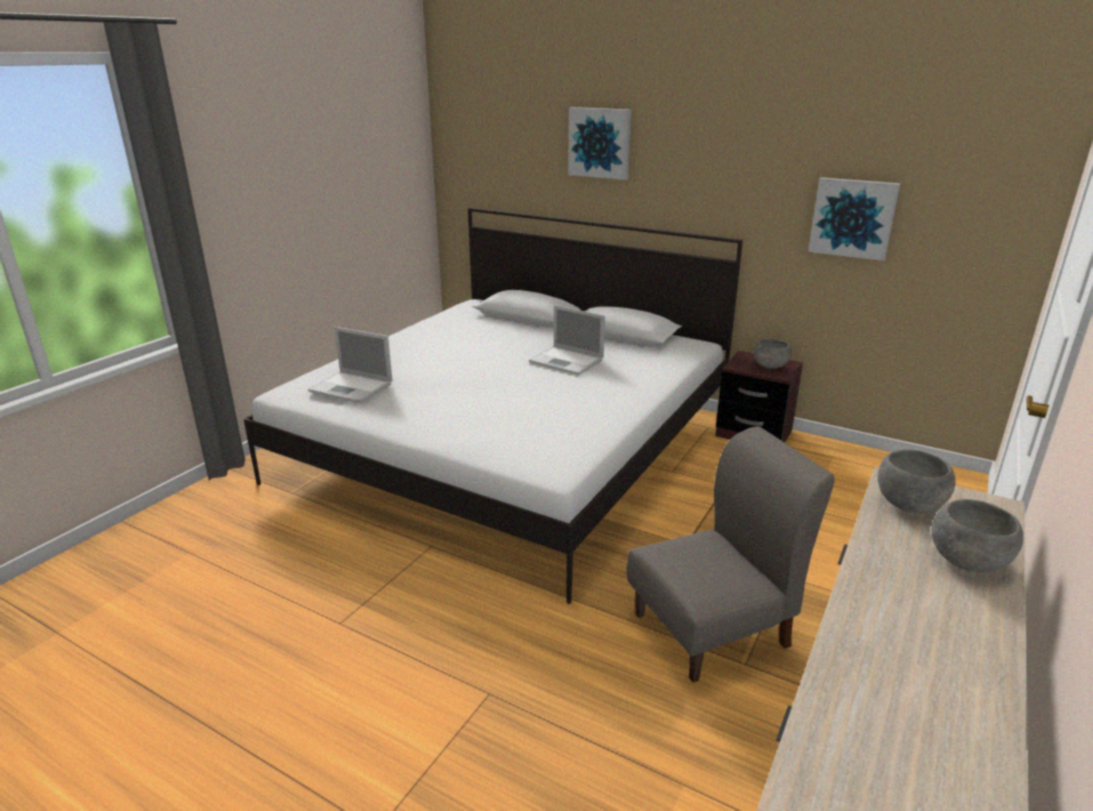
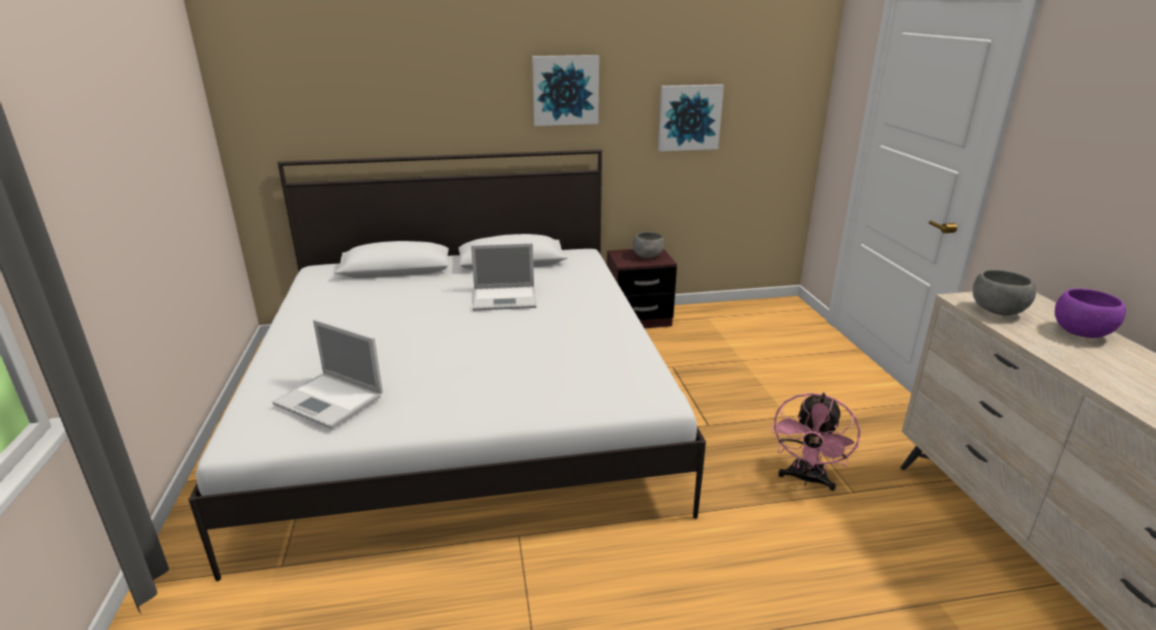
camera: 40 degrees left, 0 degrees up
laptop [308,327,393,403] -> laptop turned 45 degrees clockwise [272,319,383,429]
picture [568,107,631,180] -> picture moved to [532,55,599,126]
grey chair [627,426,835,683] -> pink fan [771,392,860,491]
grey bowl [932,499,1023,572] -> purple bowl [1055,289,1126,338]

